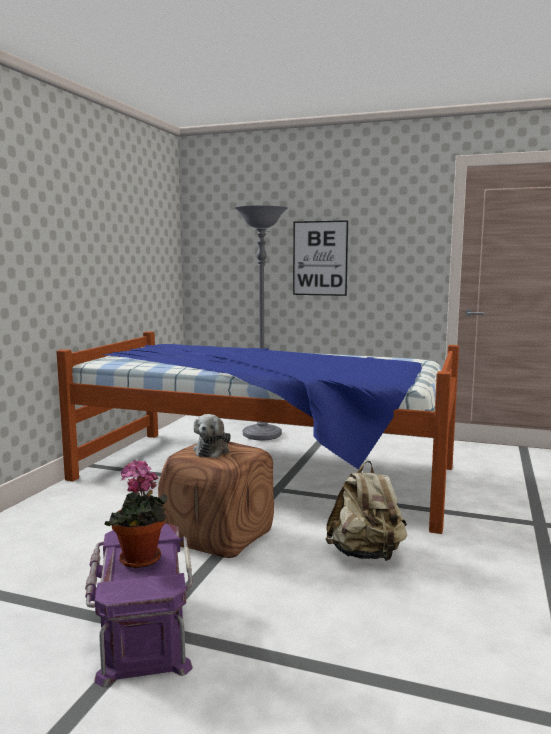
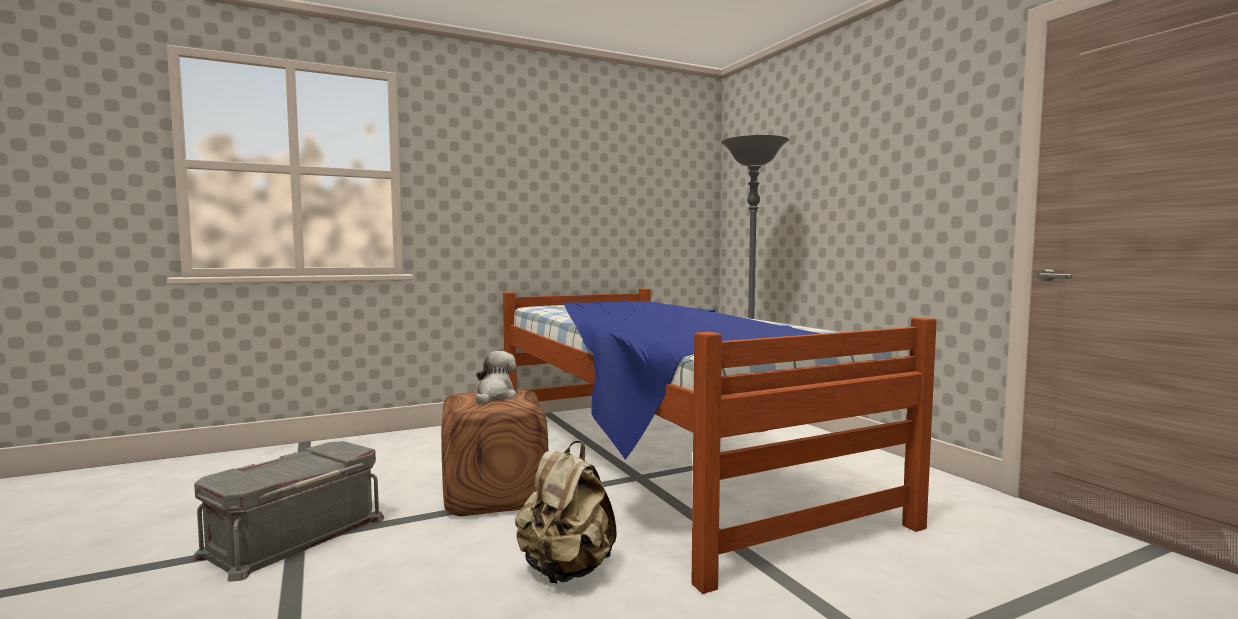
camera: 45 degrees right, 5 degrees down
purple storage box [85,524,193,687] -> grey storage box [192,441,384,582]
potted plant [104,460,167,568] -> none
plush toy [193,414,231,458] -> plush toy turned 135 degrees clockwise [475,351,517,404]
picture [293,220,348,296] -> none

